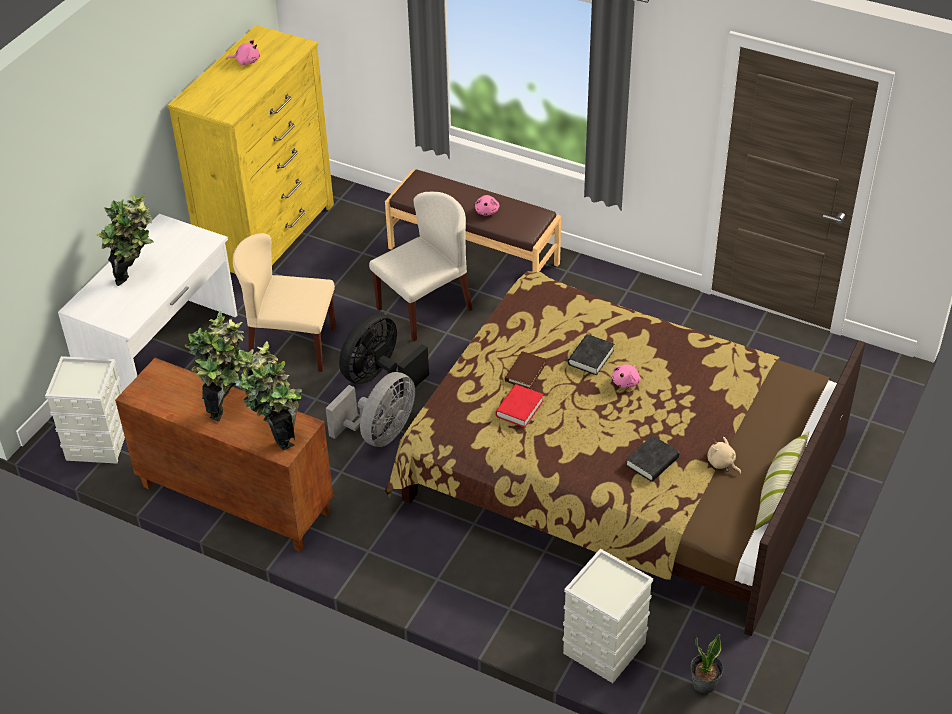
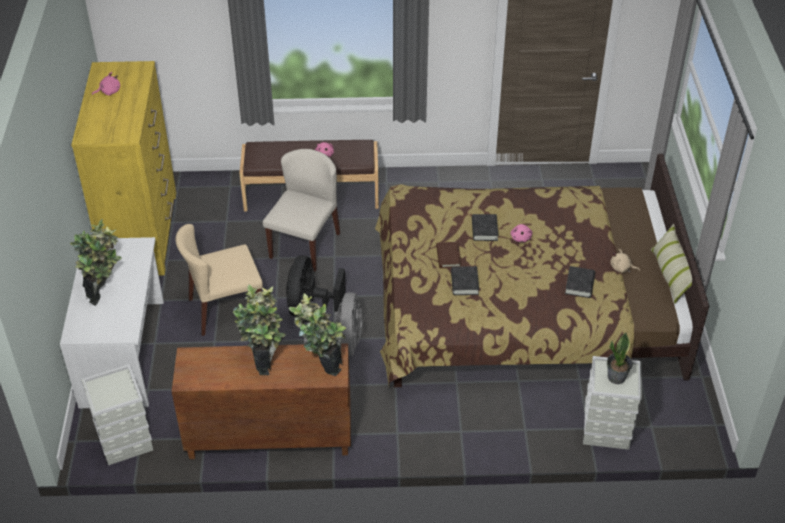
camera: 30 degrees left, 0 degrees up
red book [495,384,544,428] -> black book [451,266,479,295]
potted plant [690,634,723,694] -> potted plant moved to [607,332,633,384]

